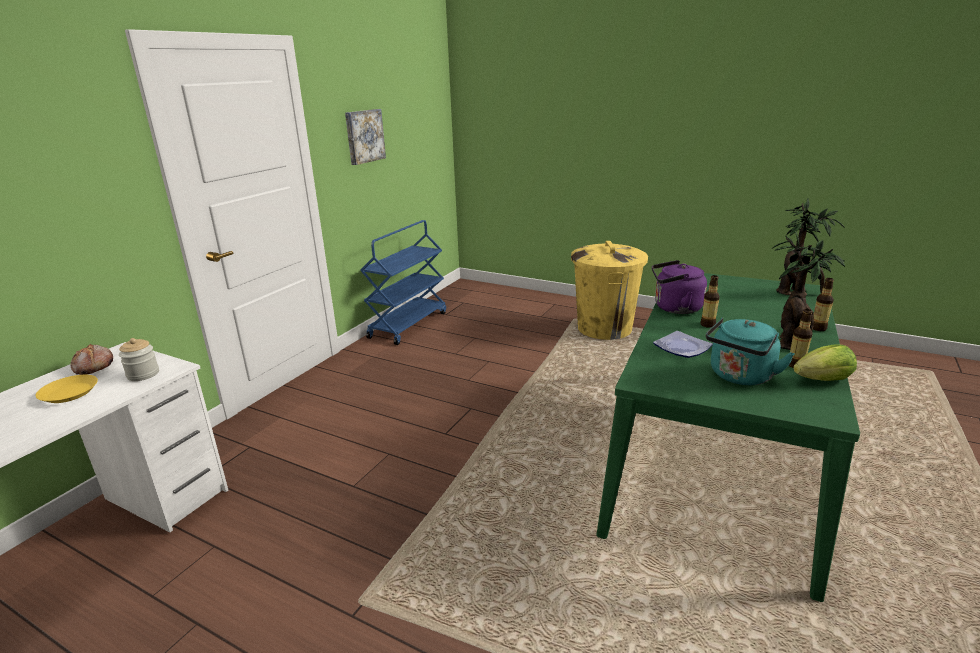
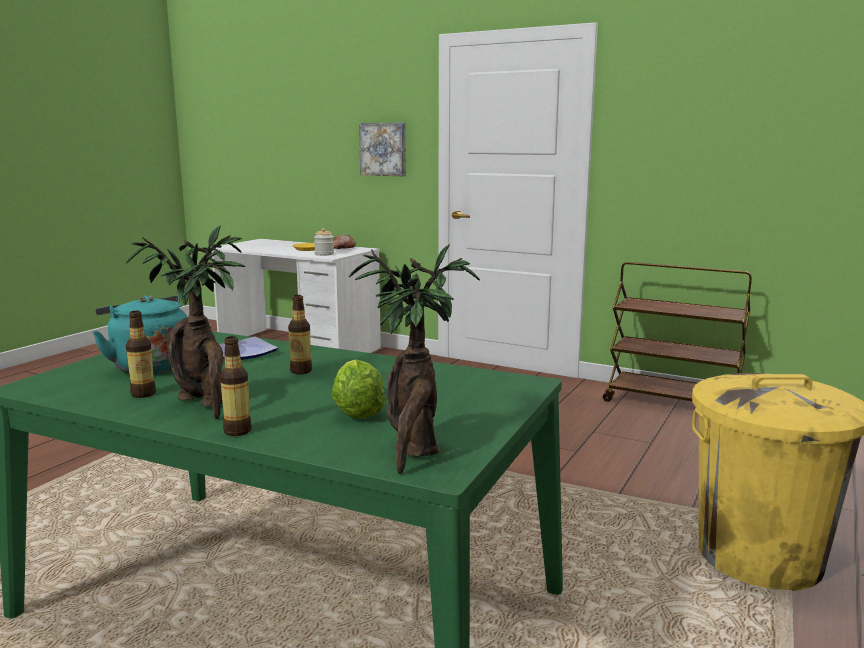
camera: 90 degrees right, 10 degrees down
picture [345,109,386,165] -> picture moved to [359,123,406,176]
blue cart [360,220,446,345] -> brown cart [603,262,752,402]
purple kettle [652,260,707,314] -> none
lettuce [793,344,857,381] -> lettuce moved to [332,360,386,419]

